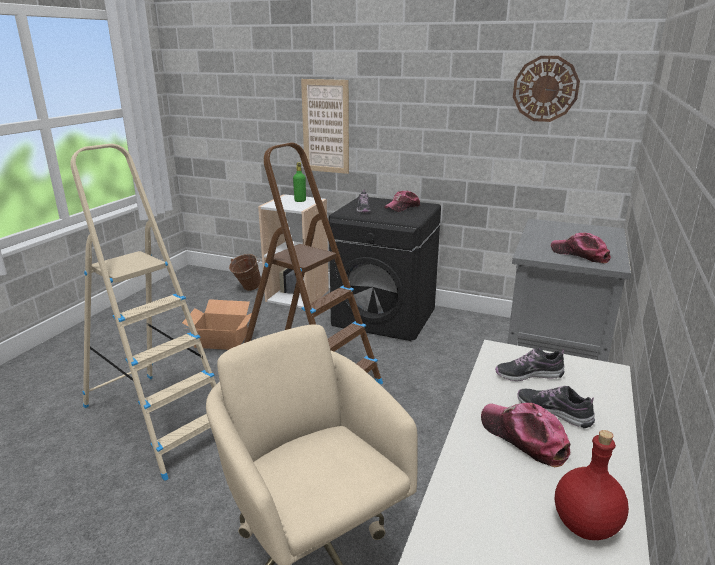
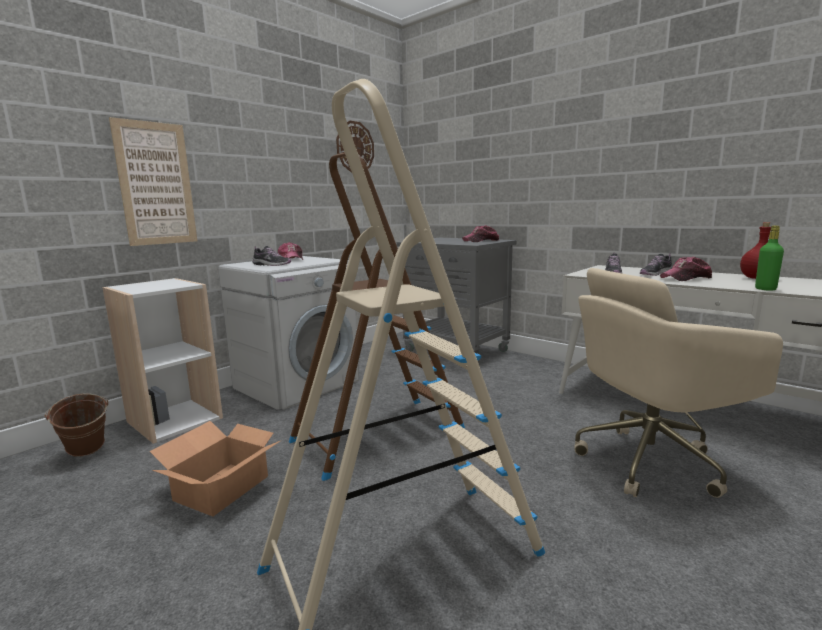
camera: 70 degrees left, 10 degrees down
green bottle [293,162,306,202] -> green bottle moved to [755,226,784,291]
black washing machine [329,197,441,341] -> white washing machine [218,256,359,410]

